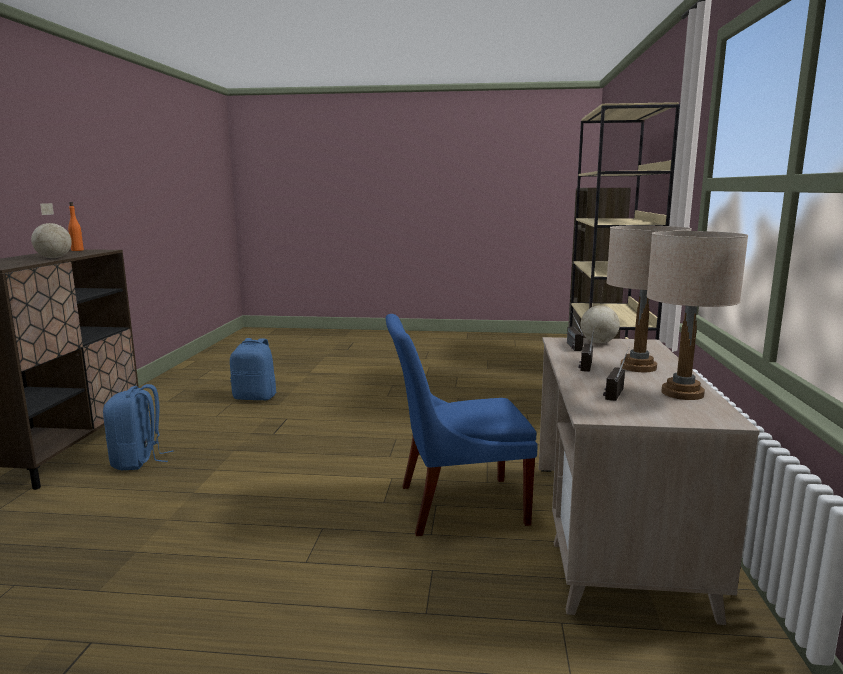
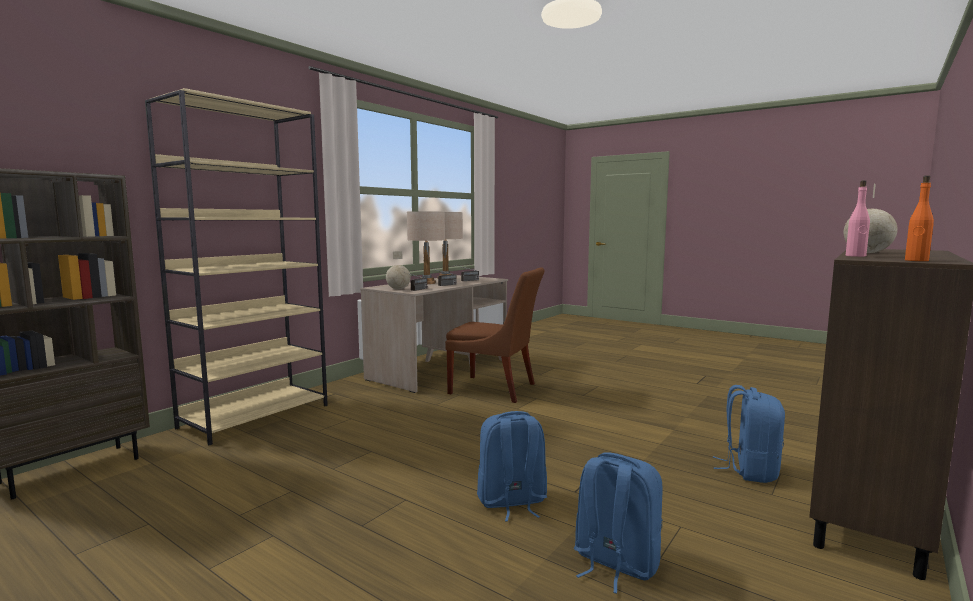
camera: 150 degrees left, 5 degrees down
blue chair [386,314,538,536] -> brown chair [445,267,545,403]
none -> blue backpack [477,411,547,521]
none -> pink bottle [846,180,870,257]

